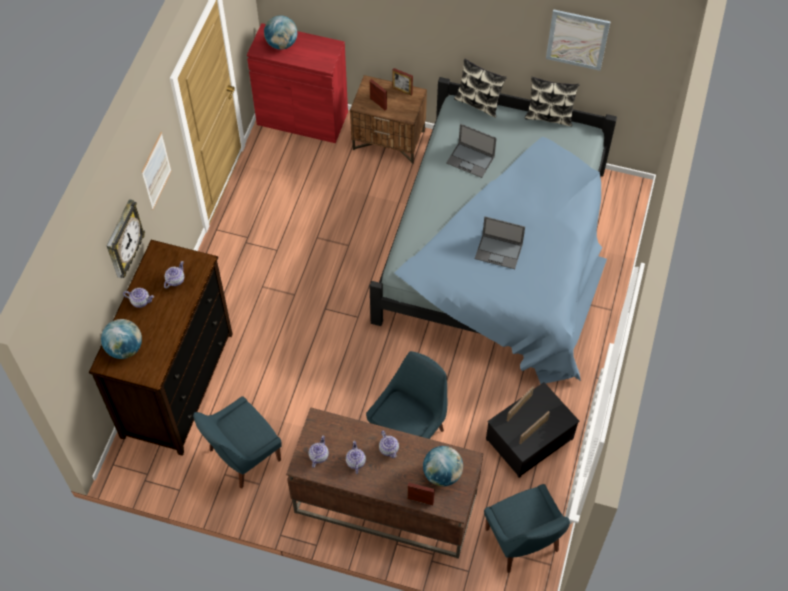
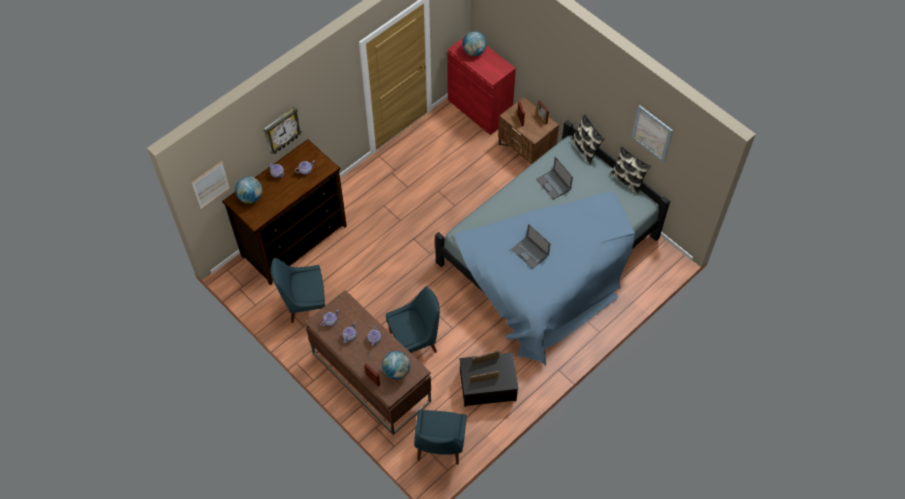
camera: 30 degrees right, 0 degrees up
picture [141,132,172,210] -> picture moved to [192,161,230,209]

